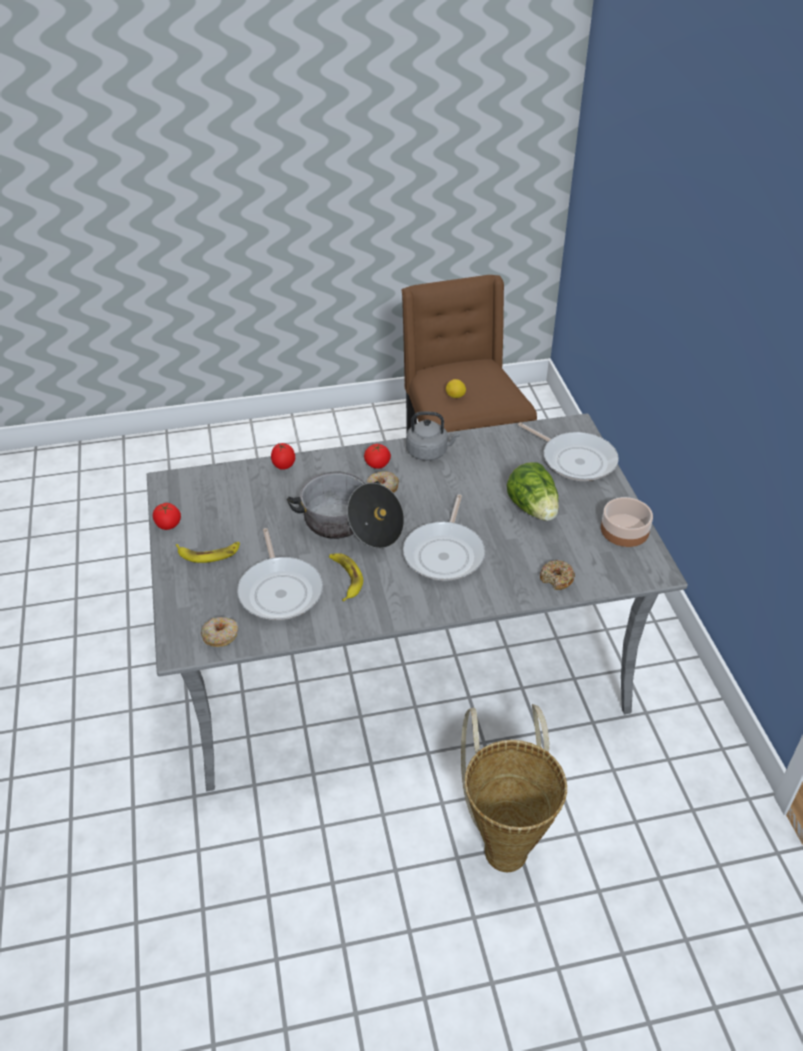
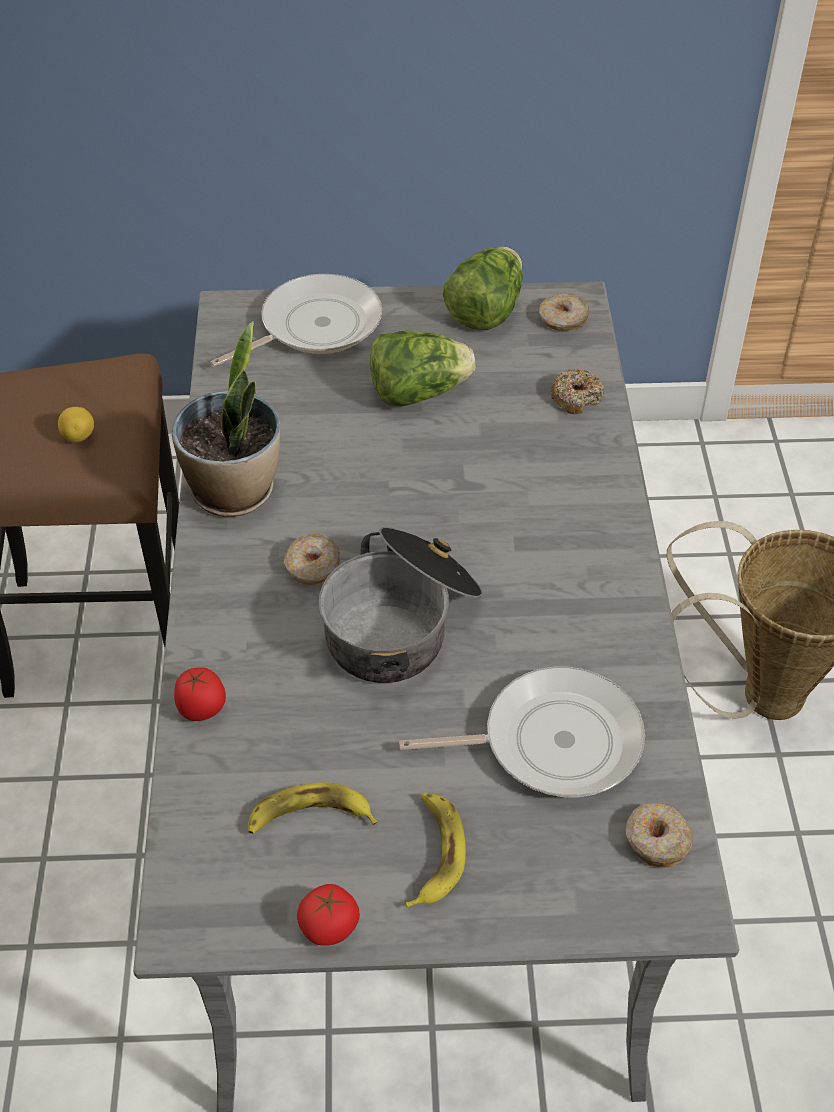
camera: 80 degrees left, 5 degrees up
banana [329,553,363,602] -> banana moved to [248,782,378,834]
tomato [364,444,391,469] -> none
frying pan [403,494,485,581] -> none
grey kettle [406,411,460,461] -> potted plant [172,321,280,517]
bowl [601,497,653,547] -> lettuce [442,247,523,330]
none -> donut [539,292,590,331]

